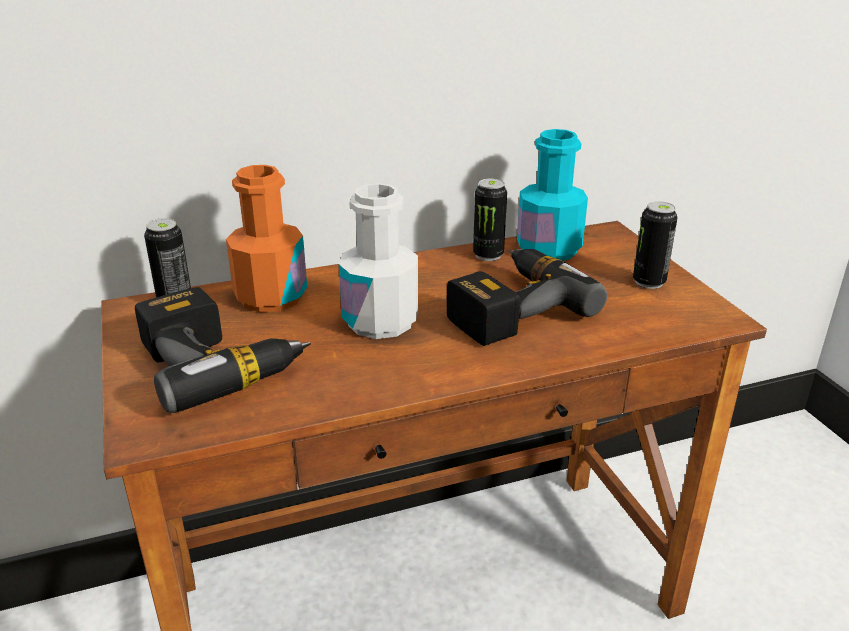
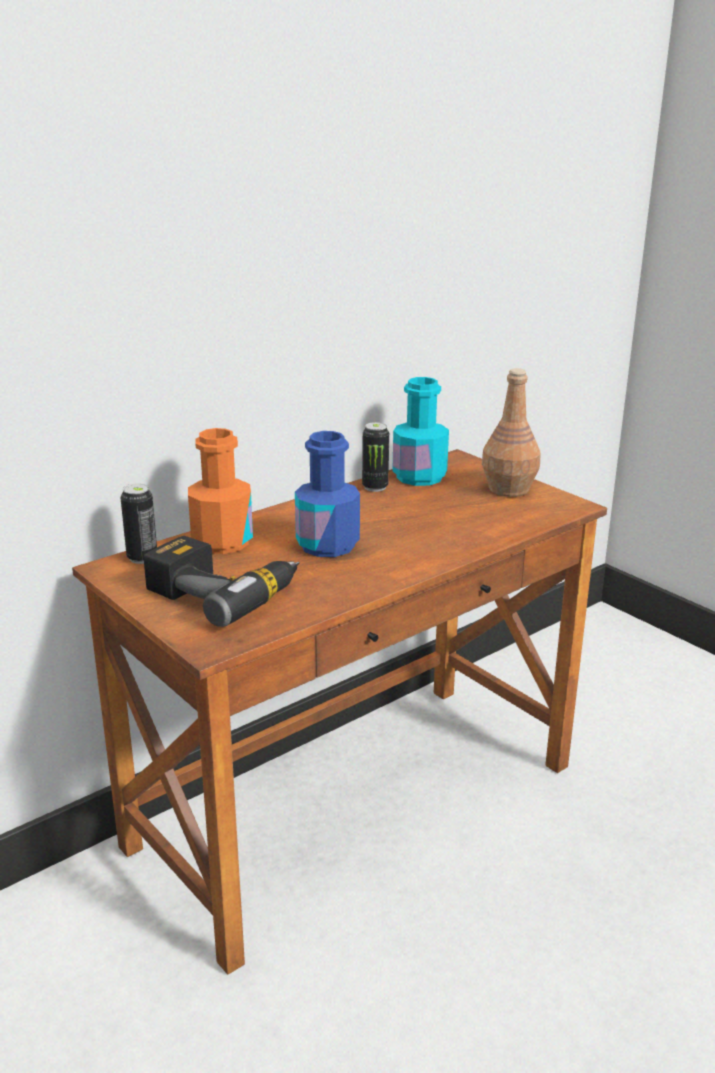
camera: 20 degrees left, 5 degrees down
white bottle [339,183,418,339] -> blue bottle [295,431,360,557]
power drill [447,249,607,346] -> none
can [633,201,677,289] -> brown bottle [482,368,541,497]

